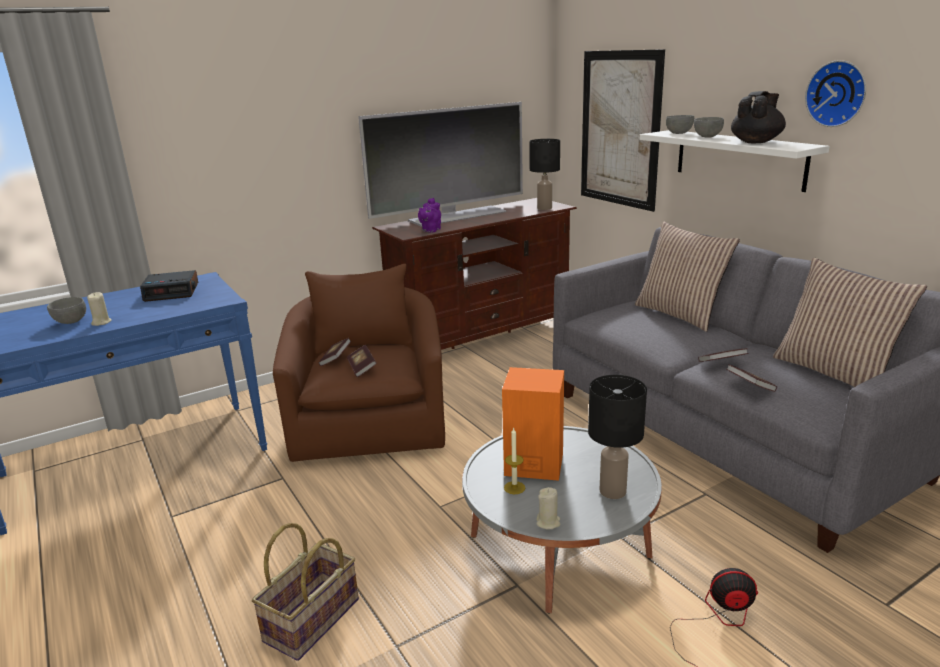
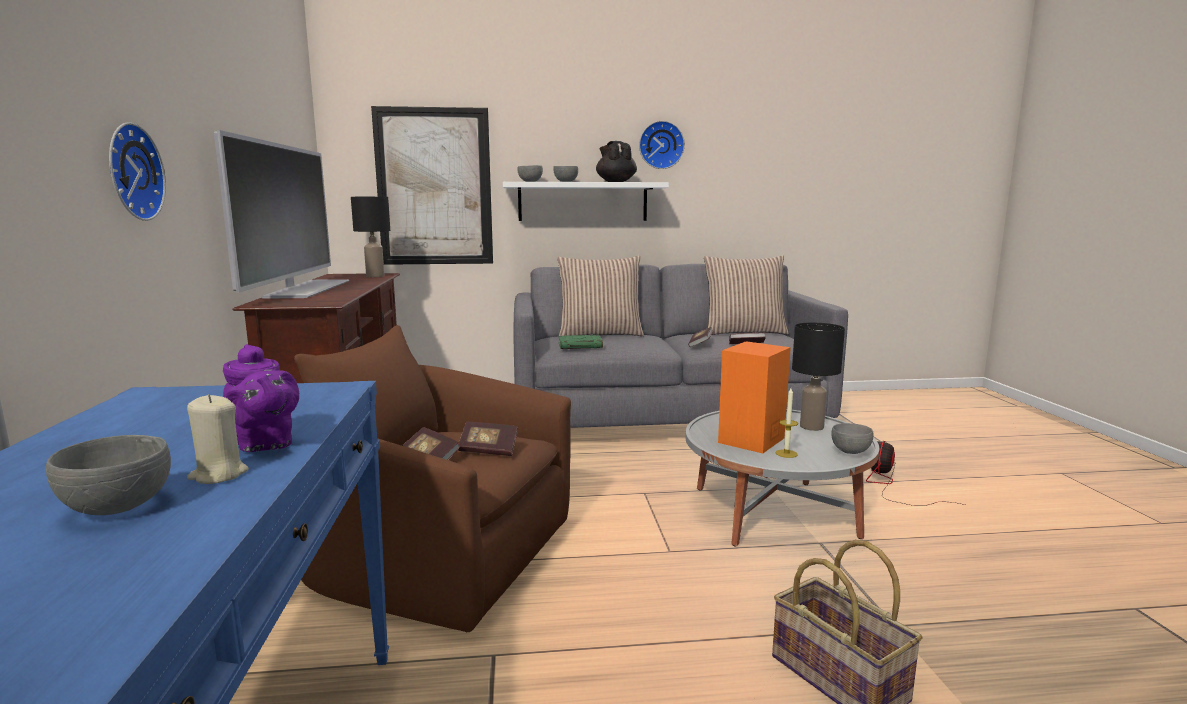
camera: 65 degrees left, 10 degrees down
alarm clock [140,270,198,302] -> none
purple teapot [418,198,441,233] -> purple teapot moved to [223,344,299,452]
beige candle [536,487,560,529] -> grey bowl [831,423,874,454]
none -> wall clock [109,122,166,221]
none -> green book [558,335,603,349]

